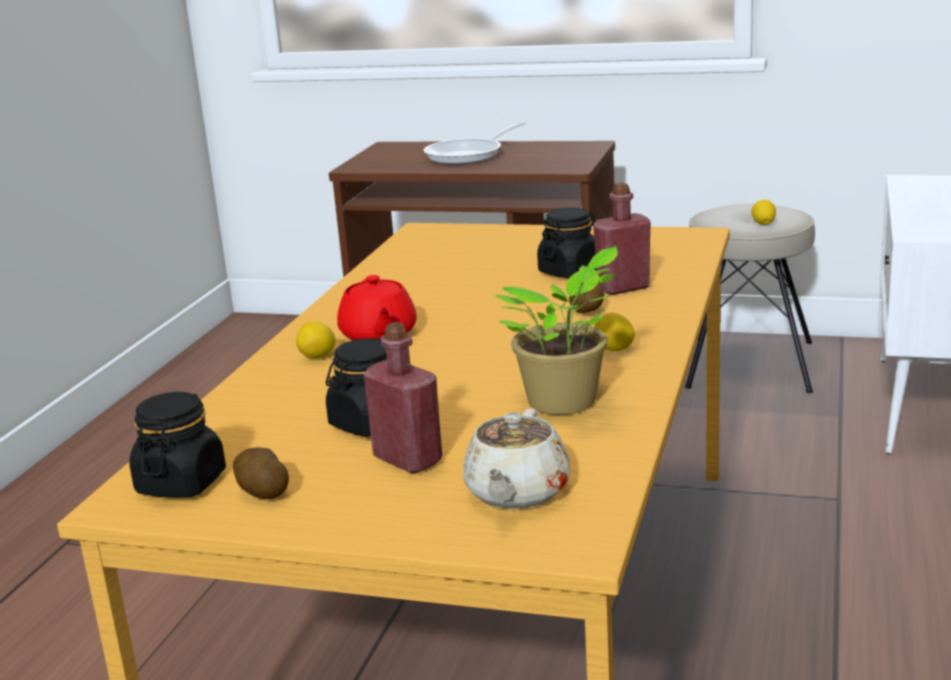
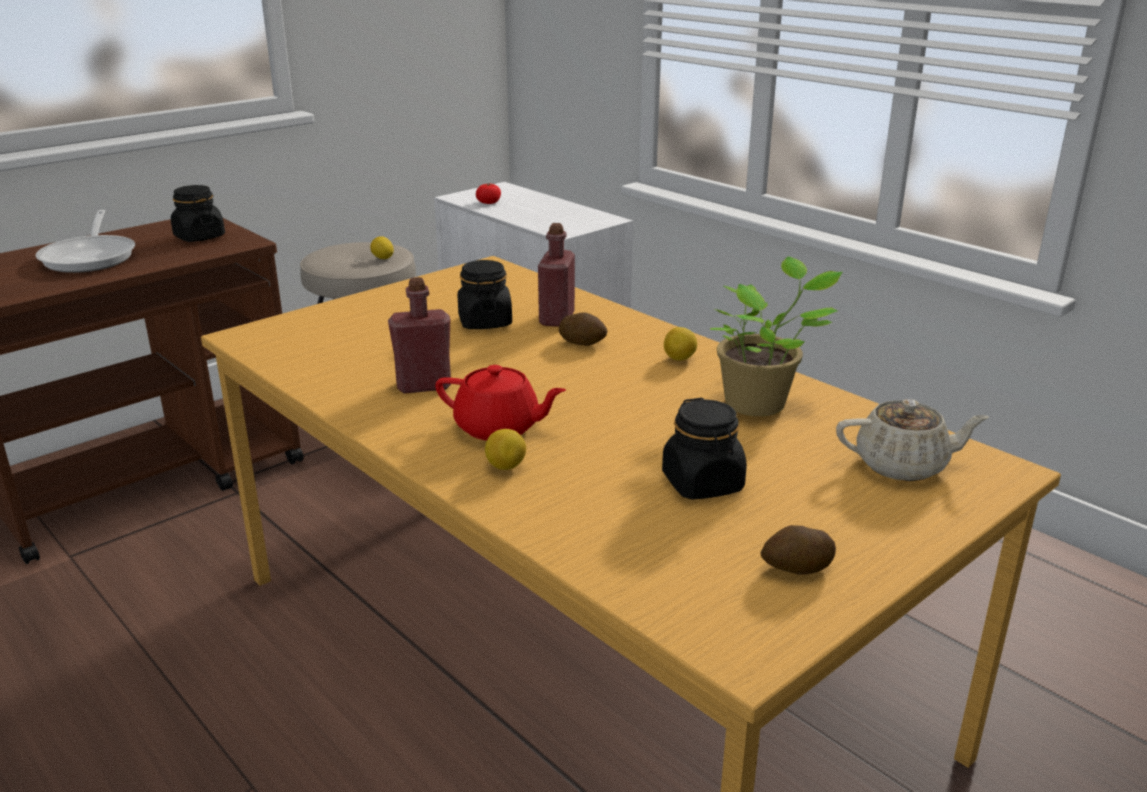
camera: 60 degrees left, 5 degrees up
black jar [129,392,226,498] -> black jar moved to [171,185,225,242]
red bottle [364,322,442,474] -> red bottle moved to [388,277,451,394]
beige teapot [463,409,570,509] -> beige teapot turned 45 degrees counterclockwise [836,399,989,481]
none -> tomato [476,184,501,204]

